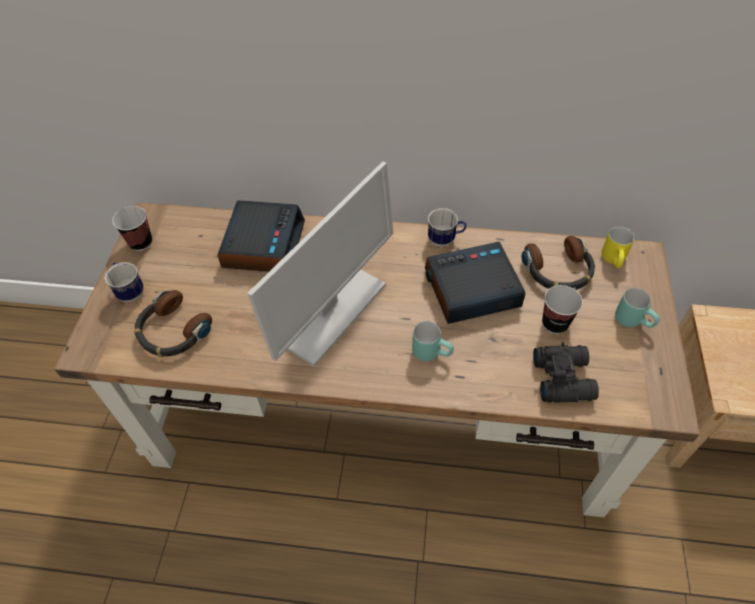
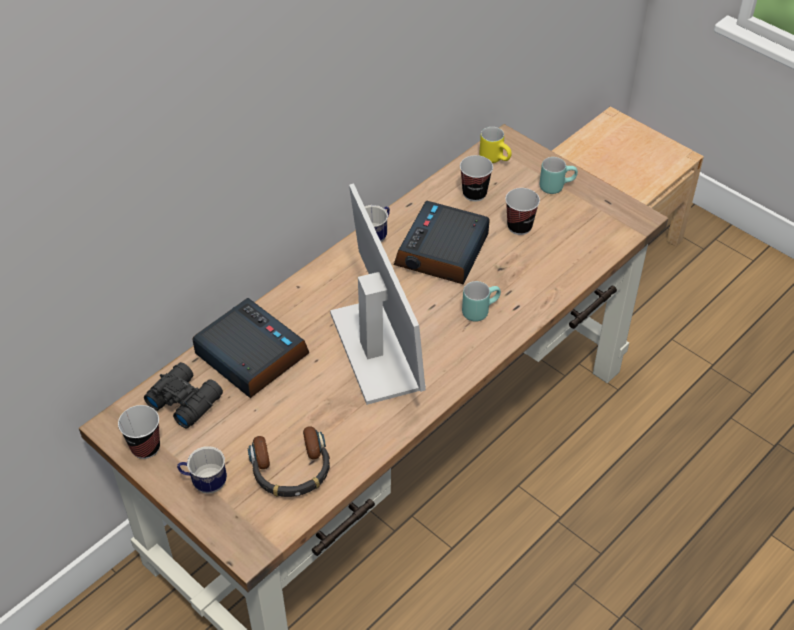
camera: 55 degrees left, 5 degrees down
headphones [521,236,595,290] -> cup [460,155,493,202]
black binoculars [533,342,599,403] -> black binoculars moved to [144,362,223,429]

